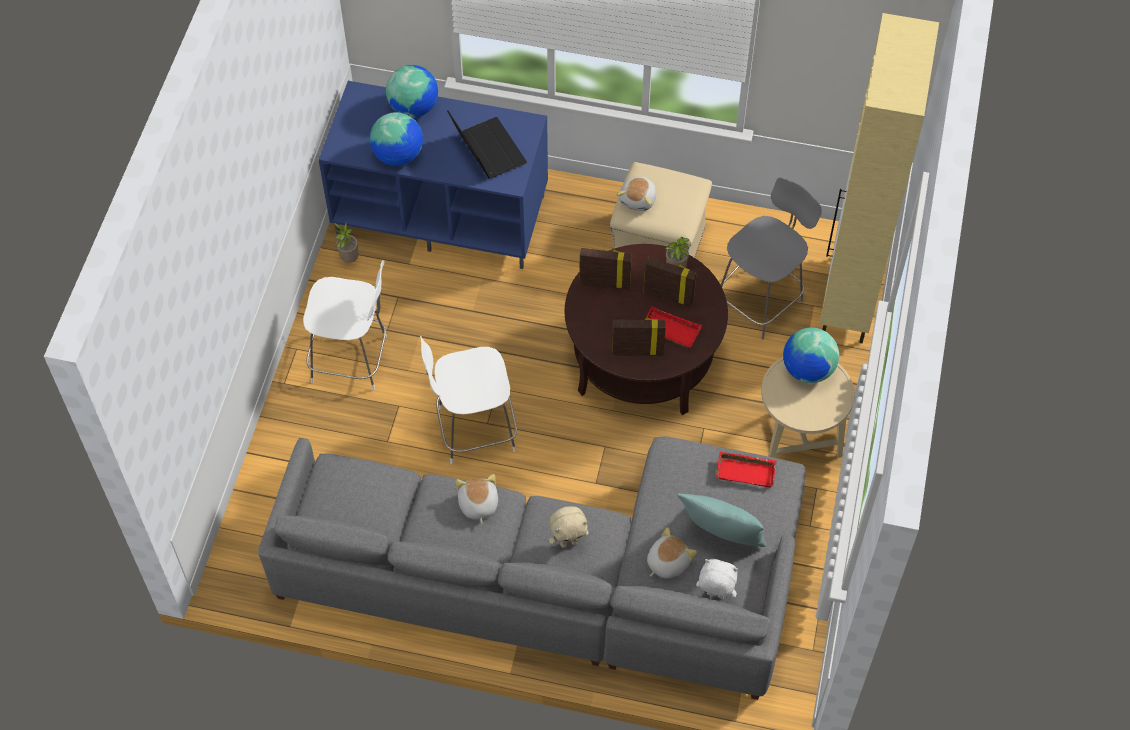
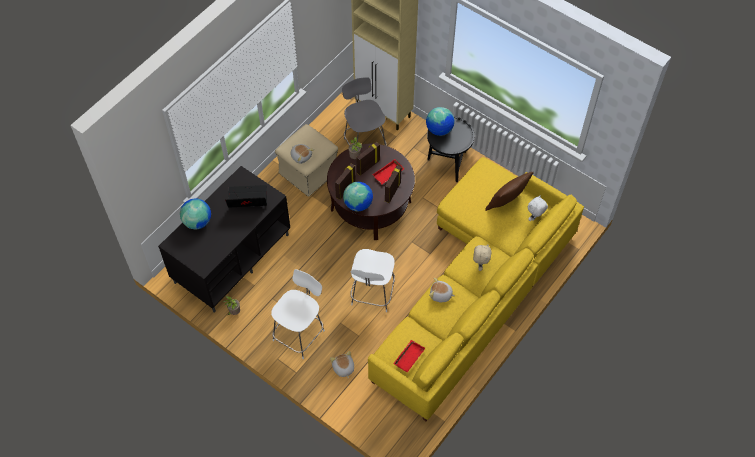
camera: 65 degrees left, 0 degrees up
grey sofa [258,436,806,700] -> yellow sofa [368,157,584,421]
blue tv stand [318,81,548,269] -> black tv stand [158,166,290,313]
globe [370,112,423,166] -> globe moved to [343,182,373,211]
plush toy [647,527,697,579] -> plush toy moved to [330,351,354,379]
turquoise pillow [677,493,766,547] -> brown pillow [485,172,534,211]
red tray [716,452,777,487] -> red tray moved to [393,340,425,372]
beige side table [761,357,854,458] -> black side table [427,116,474,182]

